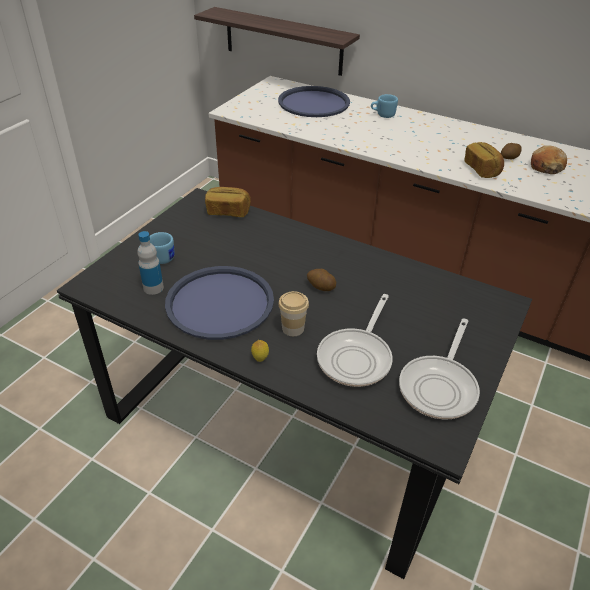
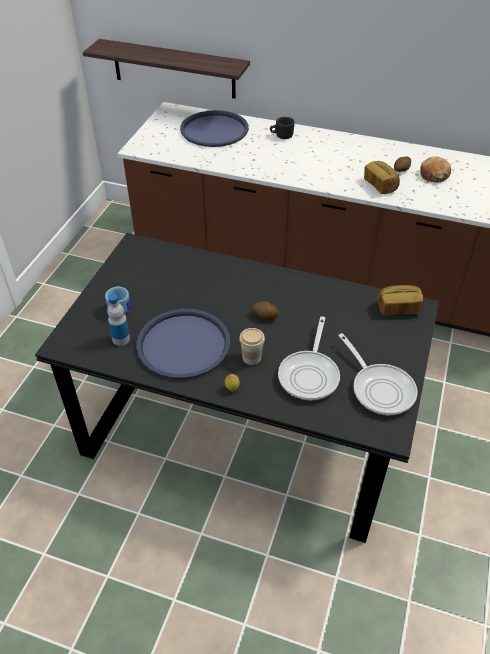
camera: 10 degrees left, 5 degrees up
bread [205,187,251,217] -> bread moved to [377,285,423,316]
blue mug [371,94,398,118] -> black mug [270,117,295,139]
frying pan [399,318,480,419] -> frying pan turned 45 degrees counterclockwise [338,333,417,415]

